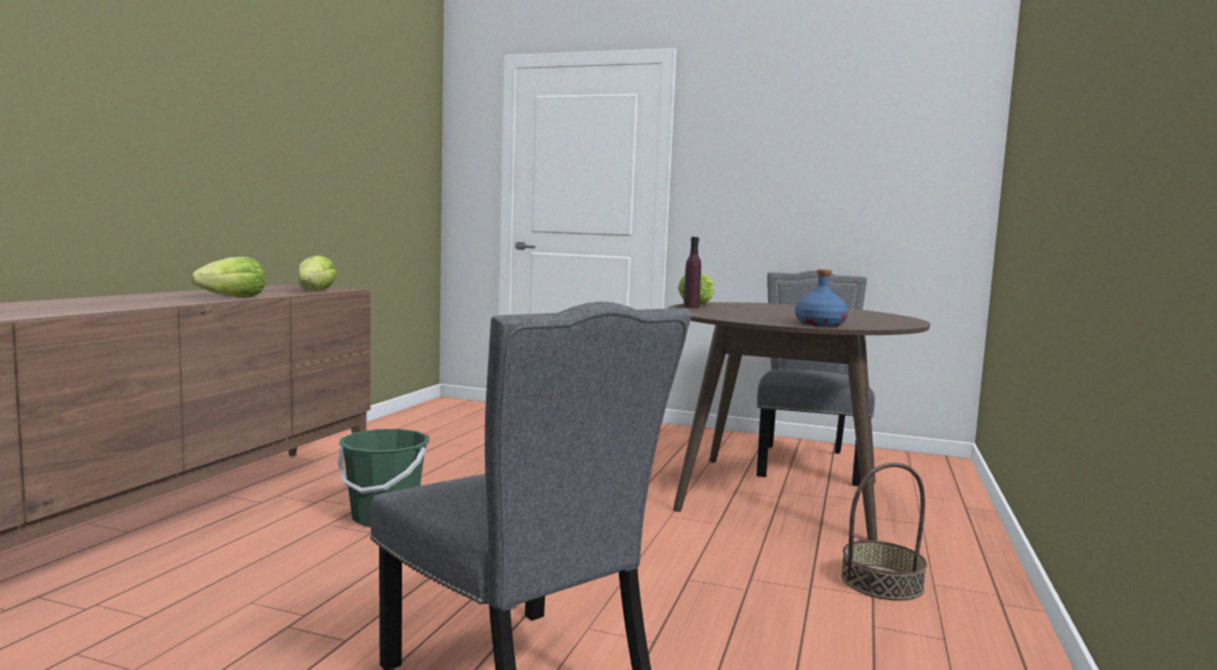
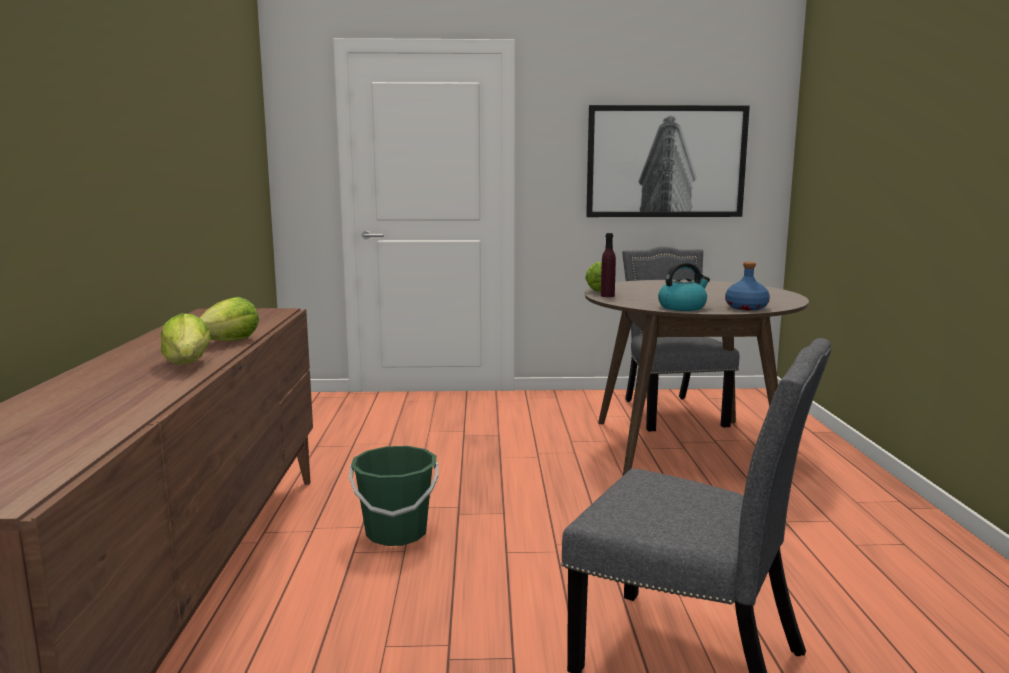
camera: 20 degrees left, 5 degrees up
lettuce [297,255,337,291] -> lettuce moved to [161,313,211,365]
basket [841,463,927,601] -> none
none -> picture [586,105,750,217]
none -> kettle [658,262,710,311]

